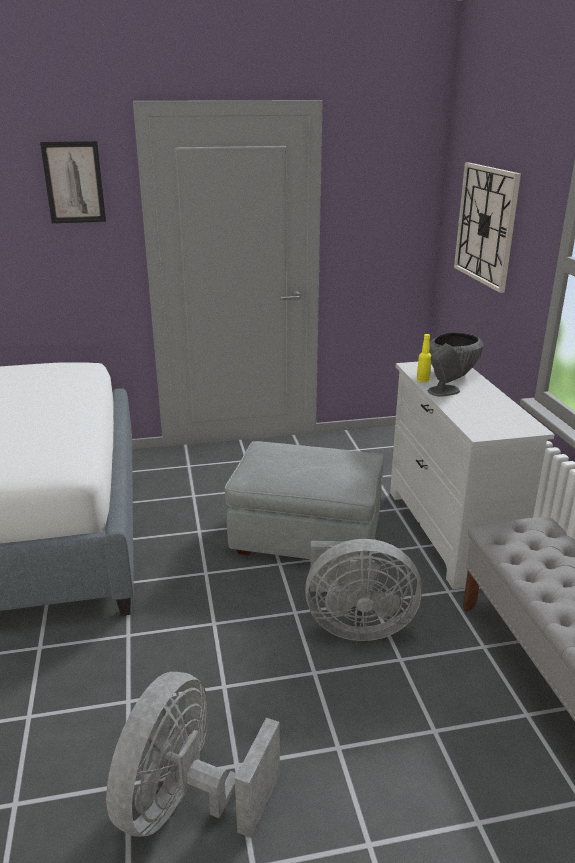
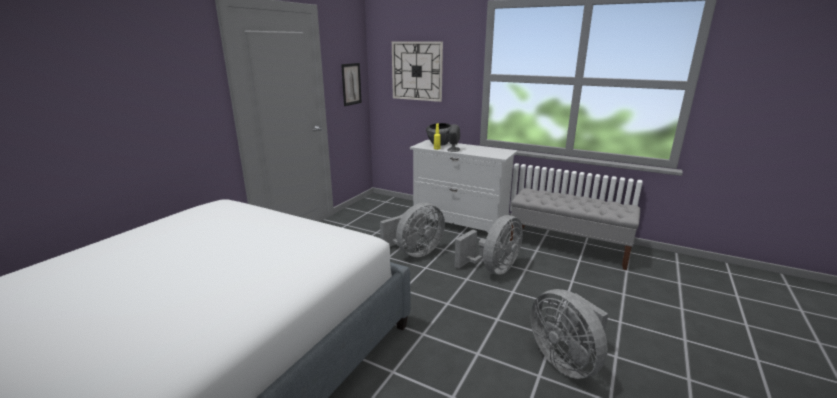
camera: 50 degrees left, 5 degrees down
picture [40,141,106,223] -> picture moved to [341,63,362,106]
grey ottoman [225,441,384,560] -> grey fan [380,203,445,257]

